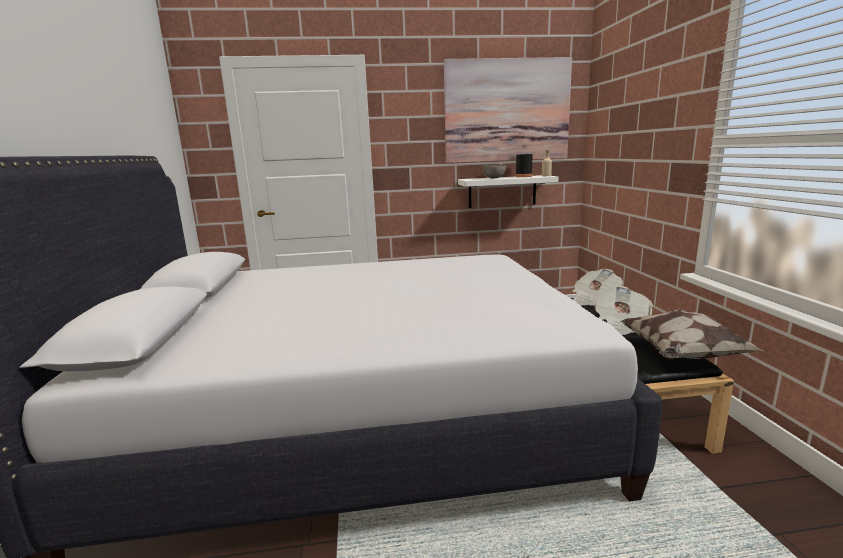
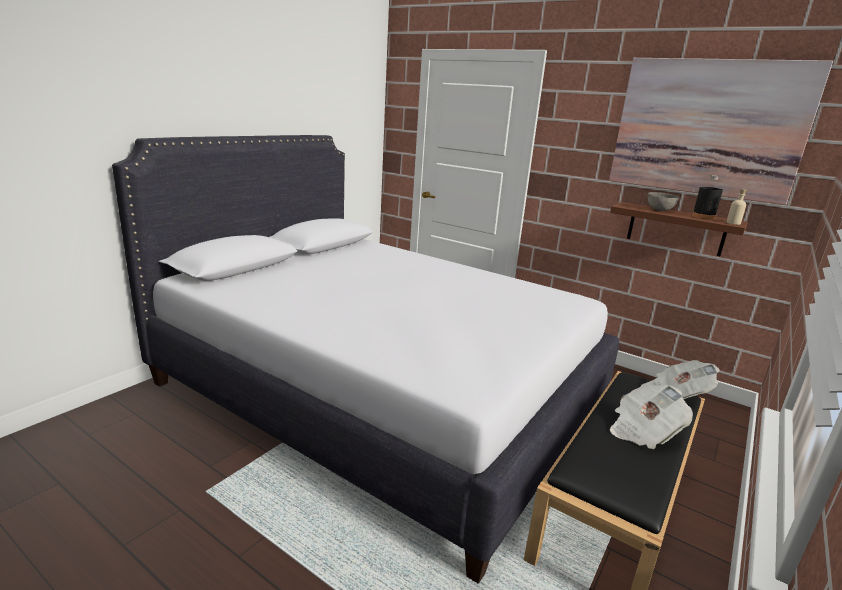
camera: 40 degrees right, 5 degrees up
white shelf [458,175,558,208] -> brown shelf [610,202,748,256]
pillow [620,310,764,359] -> none

